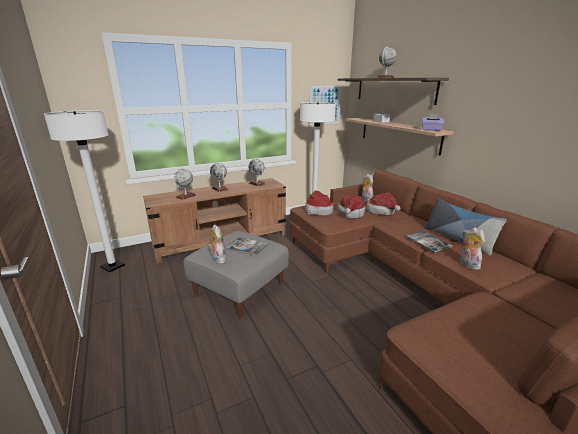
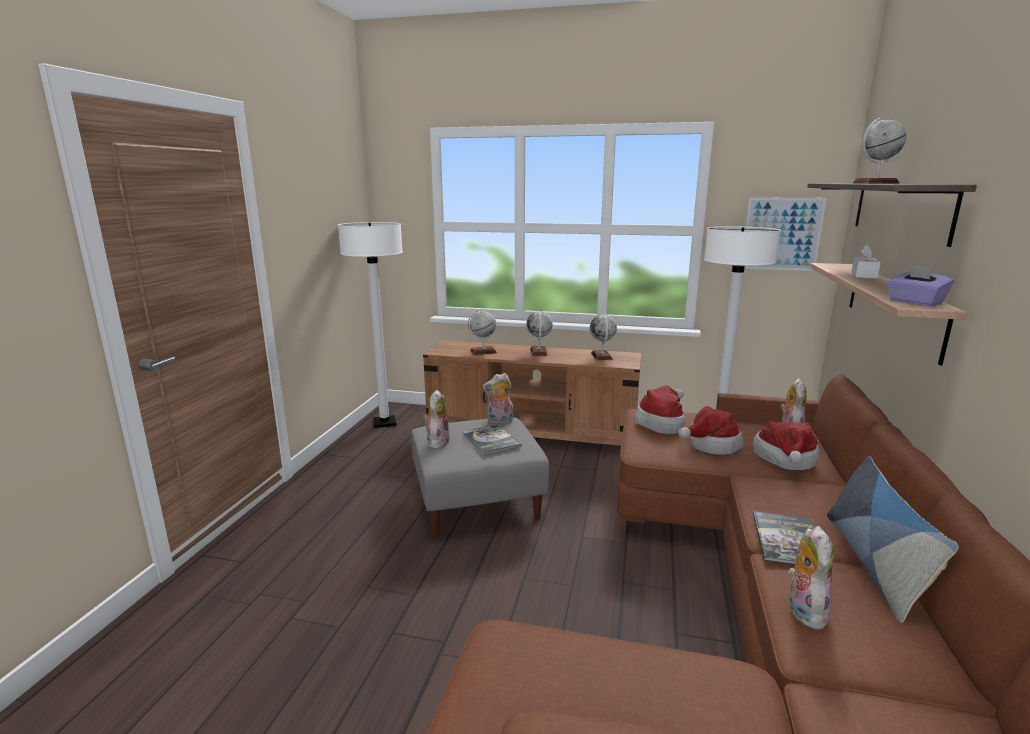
camera: 40 degrees right, 5 degrees down
none -> plush toy [483,373,513,424]

